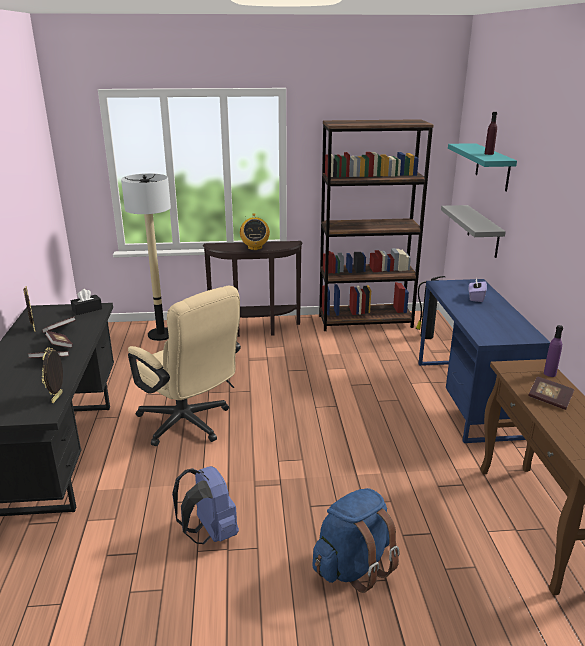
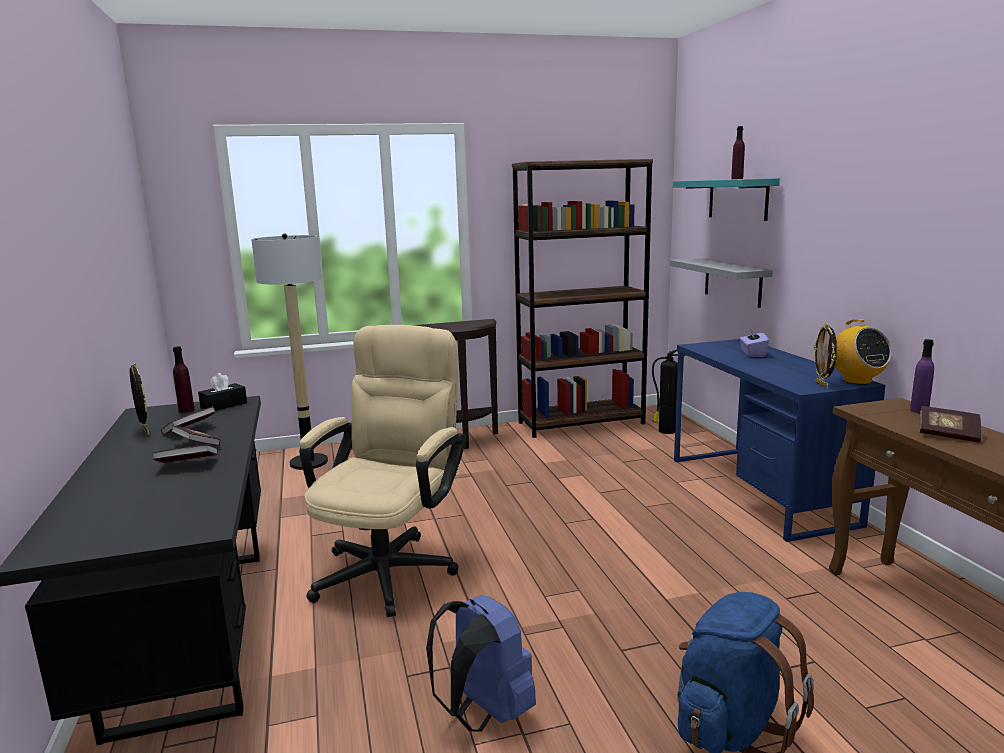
camera: 10 degrees left, 10 degrees down
picture frame [42,347,63,403] -> picture frame moved to [814,323,837,388]
beige office chair [128,286,241,446] -> beige office chair turned 105 degrees counterclockwise [299,325,466,617]
radio [240,214,270,250] -> radio moved to [835,319,892,385]
none -> purple bottle [173,346,195,413]

